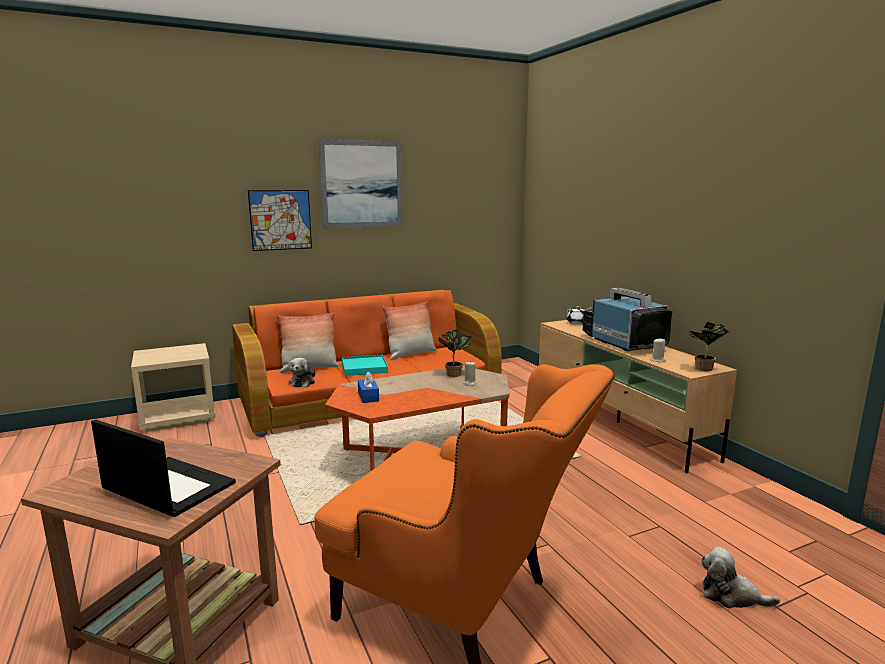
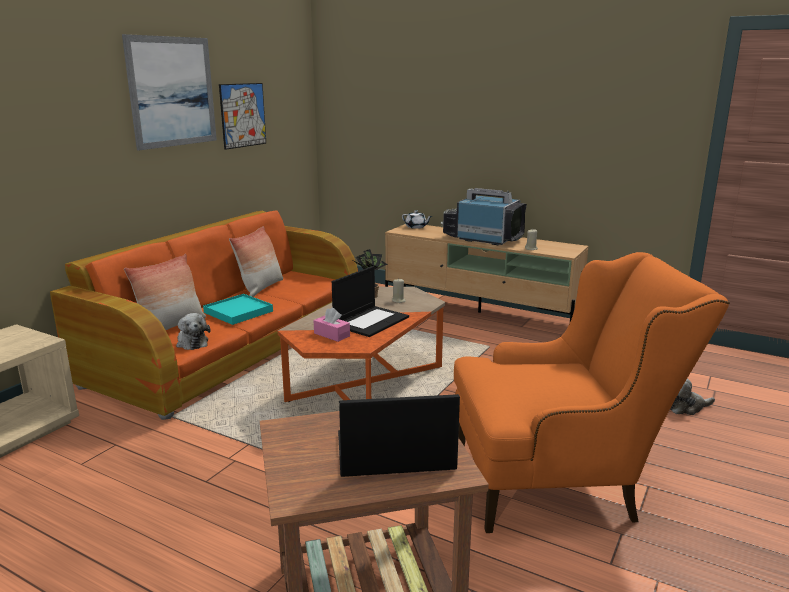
camera: 35 degrees left, 5 degrees up
picture [248,190,312,251] -> picture moved to [219,83,266,150]
blue tissue box [358,372,379,403] -> pink tissue box [313,308,350,342]
potted plant [688,322,729,371] -> none
none -> laptop [332,266,409,337]

